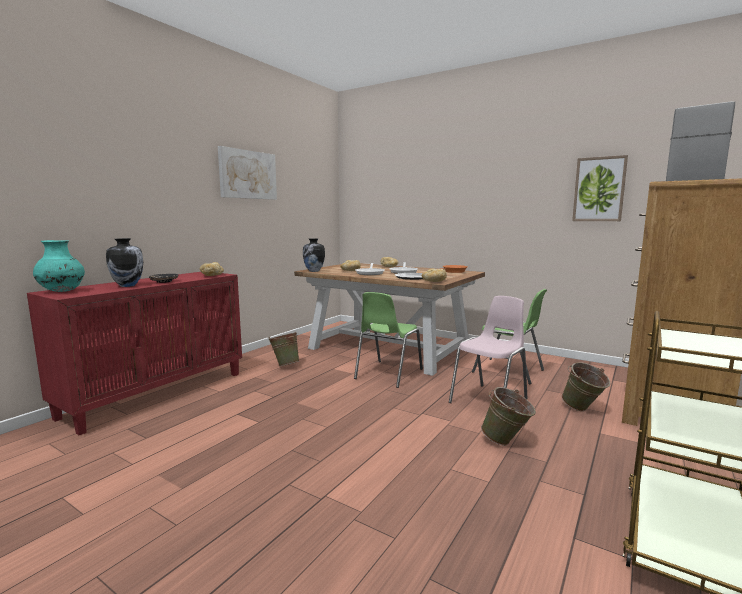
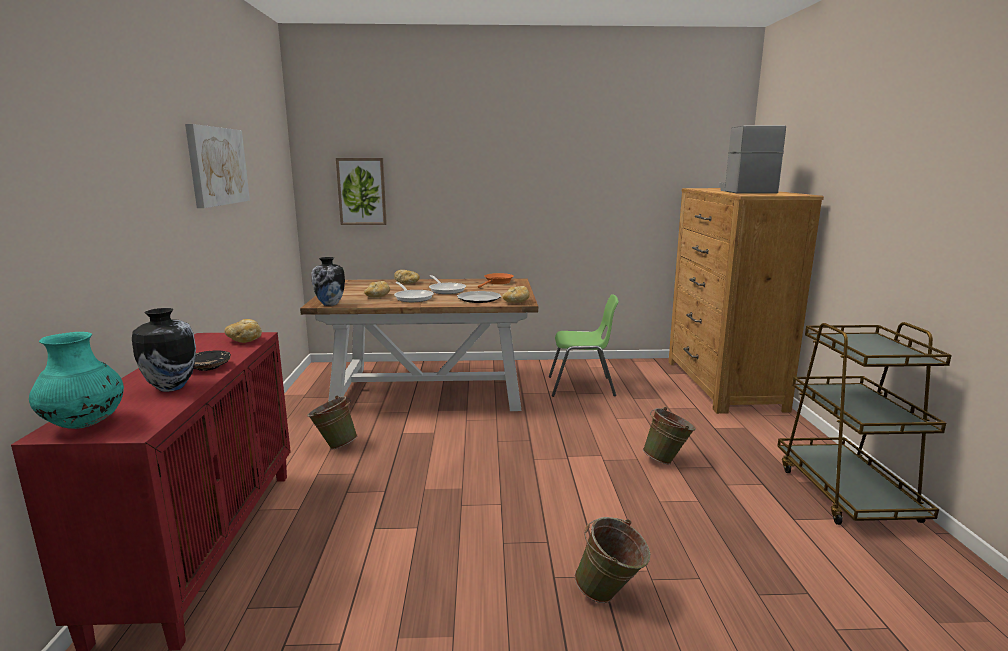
camera: 35 degrees left, 5 degrees up
green chair [354,292,423,388] -> none
pink chair [449,296,528,403] -> none
green bucket [562,362,610,411] -> green bucket moved to [575,517,650,603]
picture [572,155,628,221] -> picture moved to [336,158,387,225]

